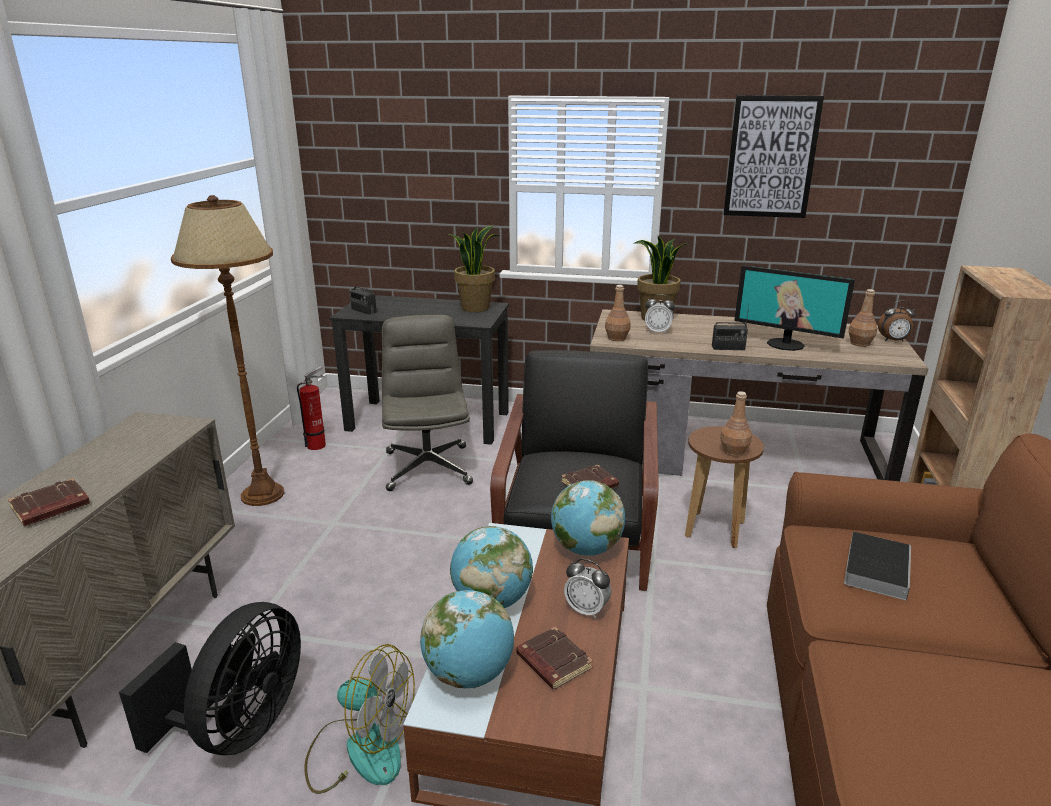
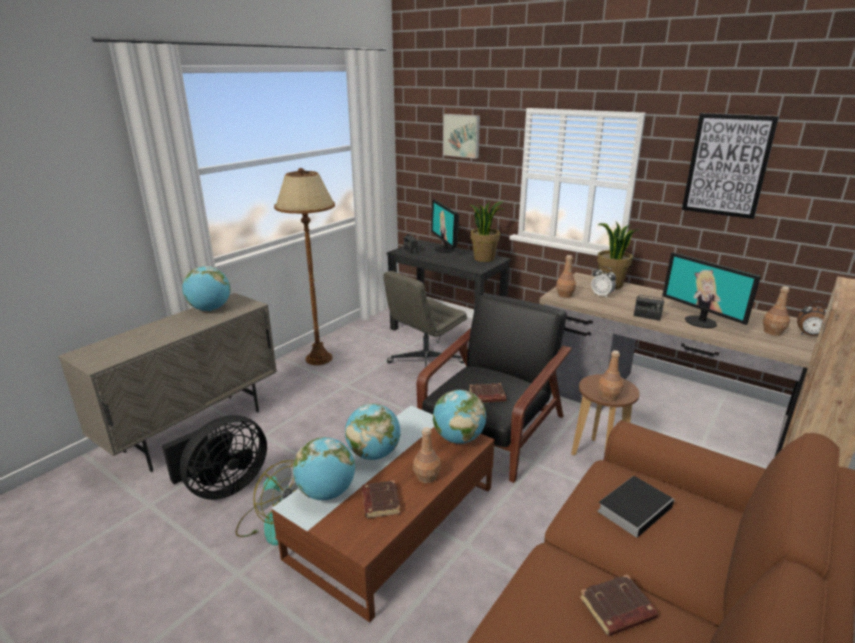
camera: 25 degrees right, 0 degrees up
brown book [8,478,90,526] -> brown book moved to [580,575,658,636]
fire extinguisher [297,366,326,450] -> none
grey office chair [382,315,473,491] -> grey office chair turned 150 degrees counterclockwise [383,271,467,367]
alarm clock [564,559,611,619] -> brown bottle [413,427,441,484]
none -> globe [182,266,231,311]
none -> monitor [431,199,459,253]
none -> picture [443,114,480,159]

